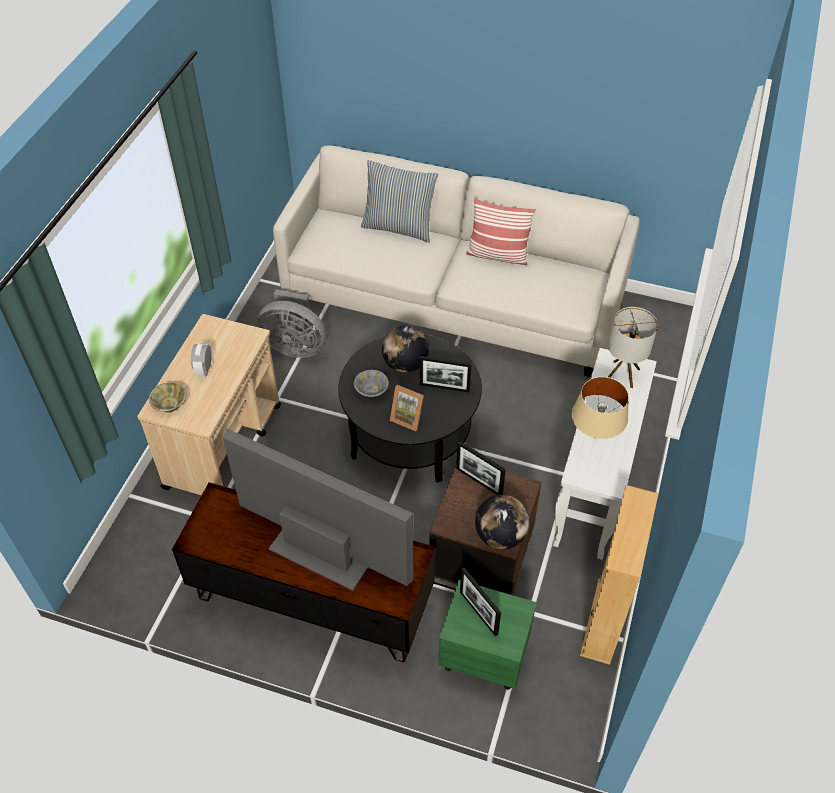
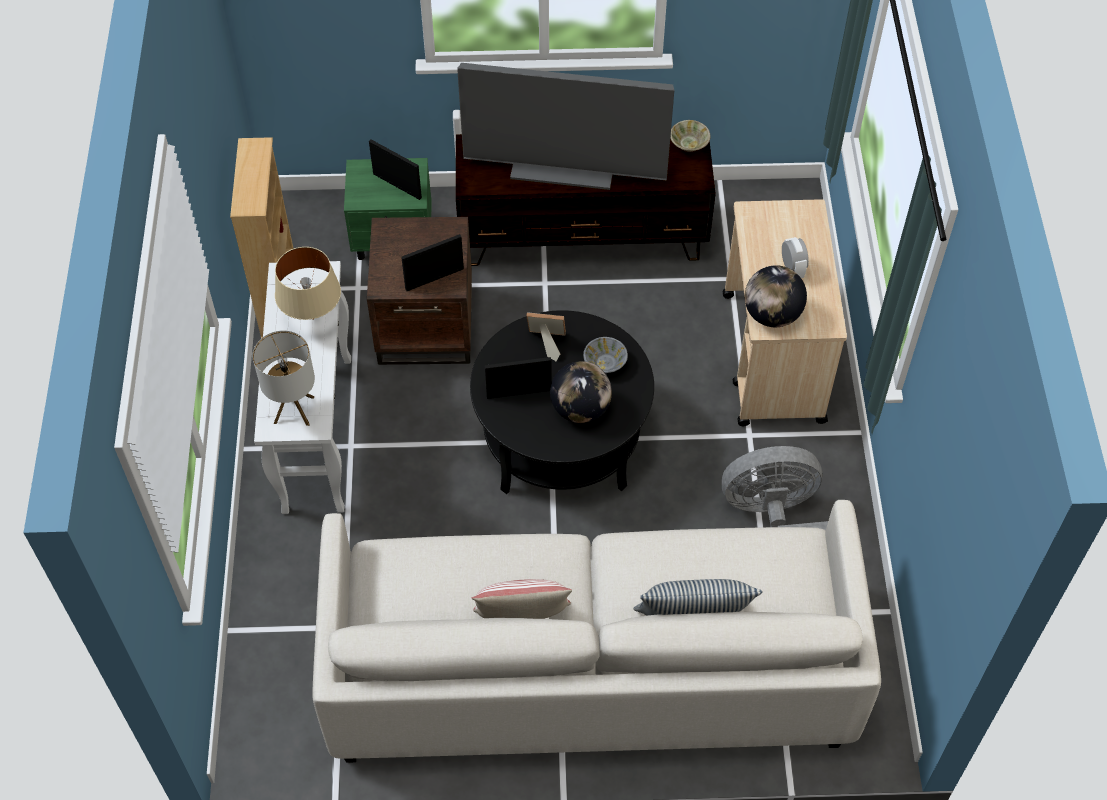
camera: 160 degrees right, 5 degrees up
beige bowl [149,382,186,413] -> beige bowl moved to [670,120,711,152]
picture frame [456,441,506,495] -> picture frame turned 45 degrees counterclockwise [401,234,464,291]
globe [475,495,530,550] -> globe moved to [745,265,807,327]

